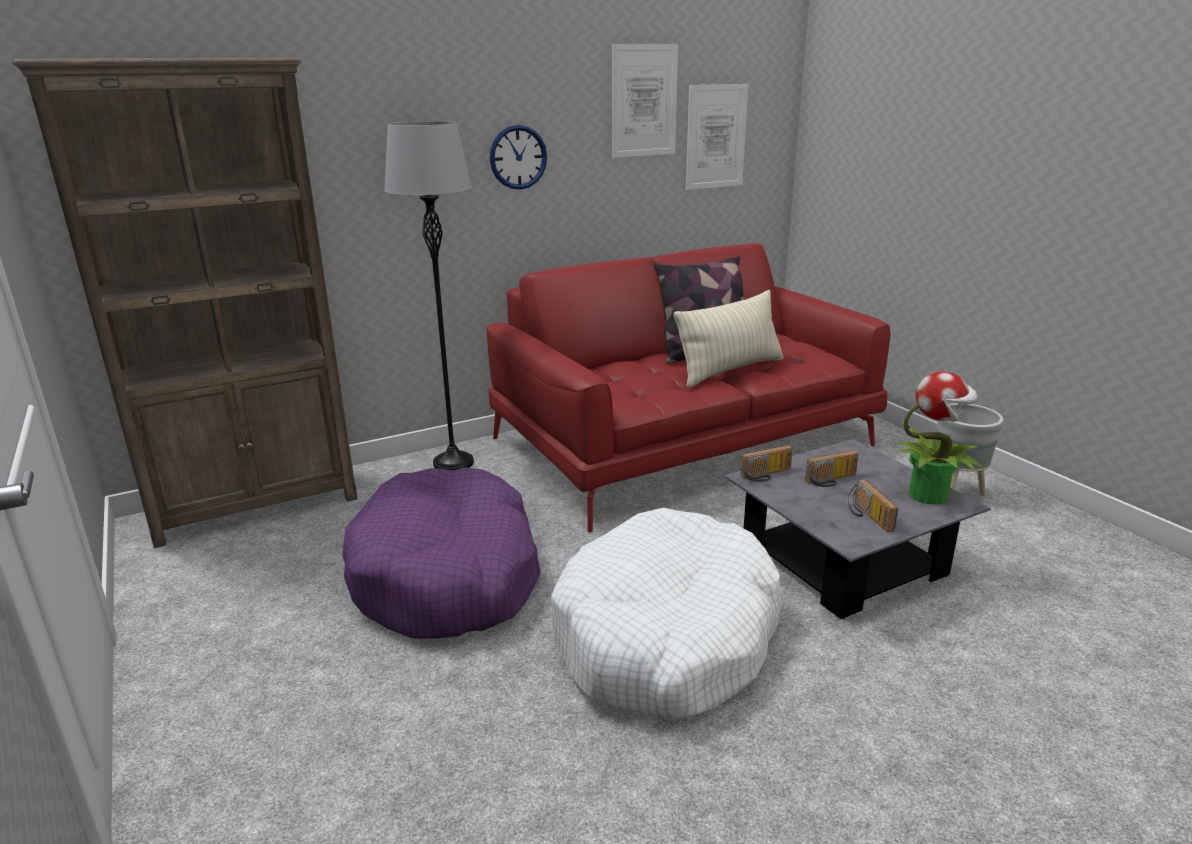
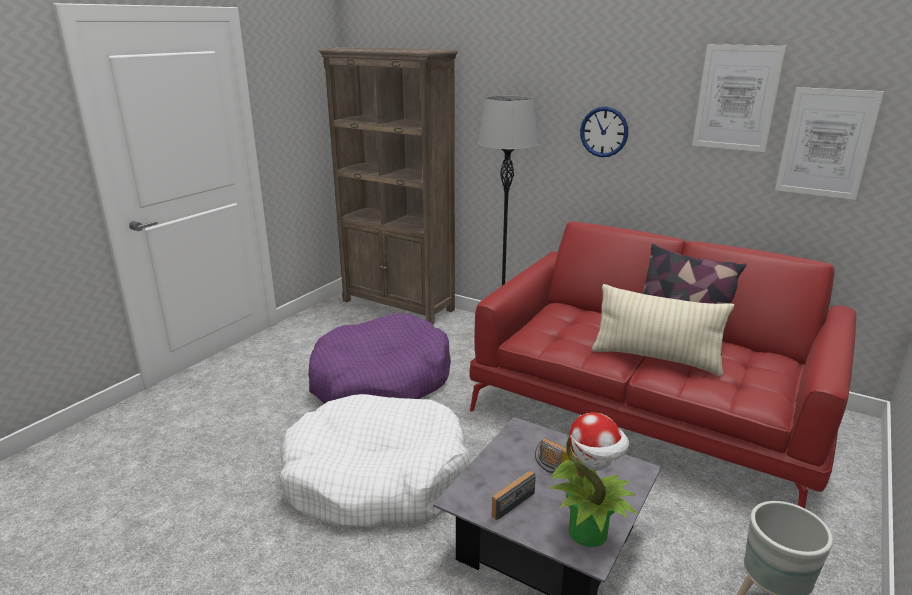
camera: 60 degrees right, 0 degrees up
radio [741,445,793,482] -> none

